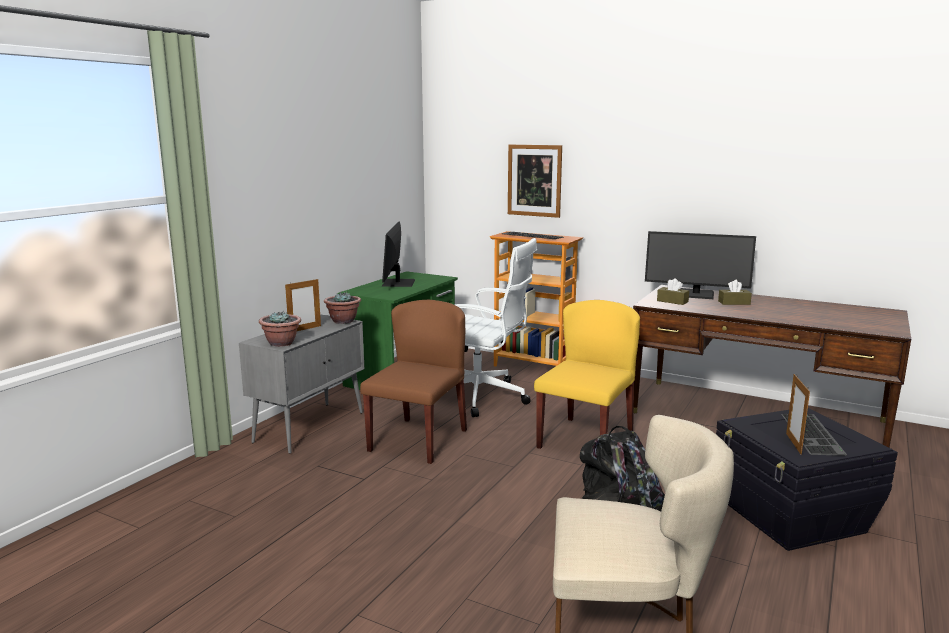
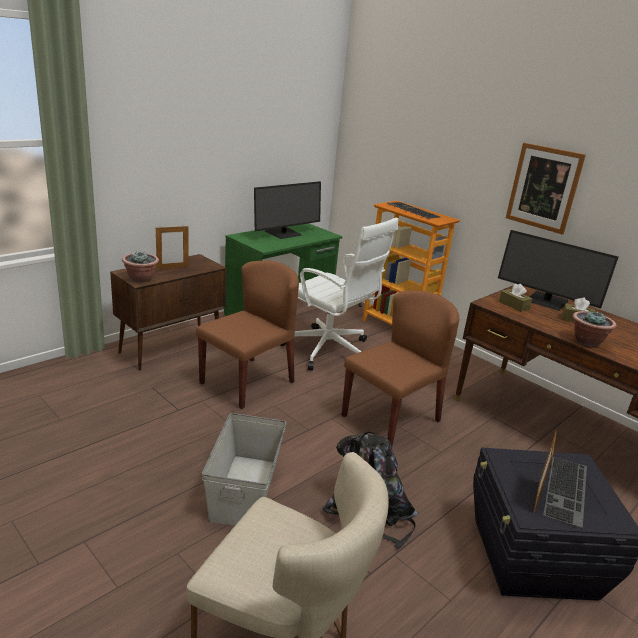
camera: 15 degrees right, 10 degrees up
grey cabinet [239,315,364,454] -> brown cabinet [110,254,227,371]
potted plant [324,292,361,324] -> potted plant moved to [573,310,616,346]
monitor [381,221,415,287] -> monitor turned 150 degrees counterclockwise [254,181,321,239]
picture [508,145,562,218] -> picture moved to [506,143,586,235]
yellow chair [534,300,640,449] -> brown chair [342,290,459,446]
none -> grey storage box [202,413,287,526]

